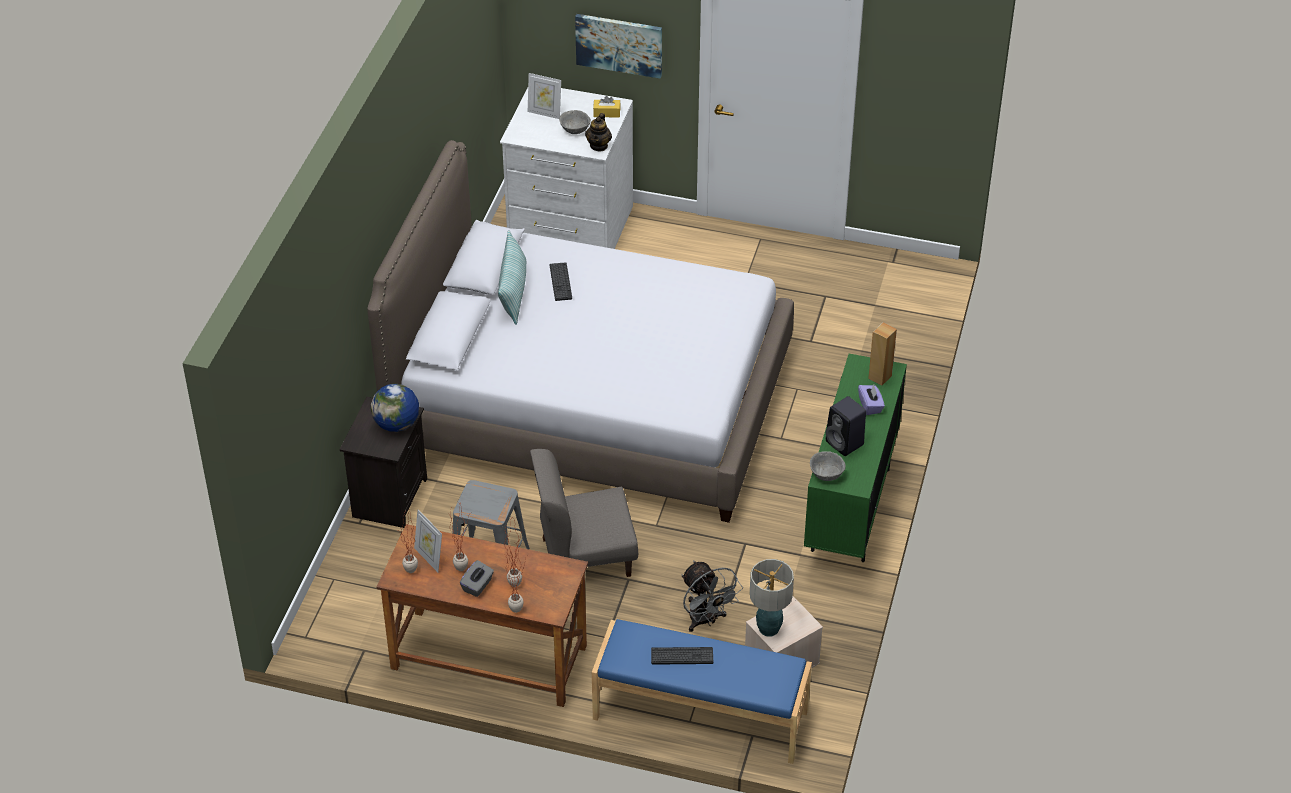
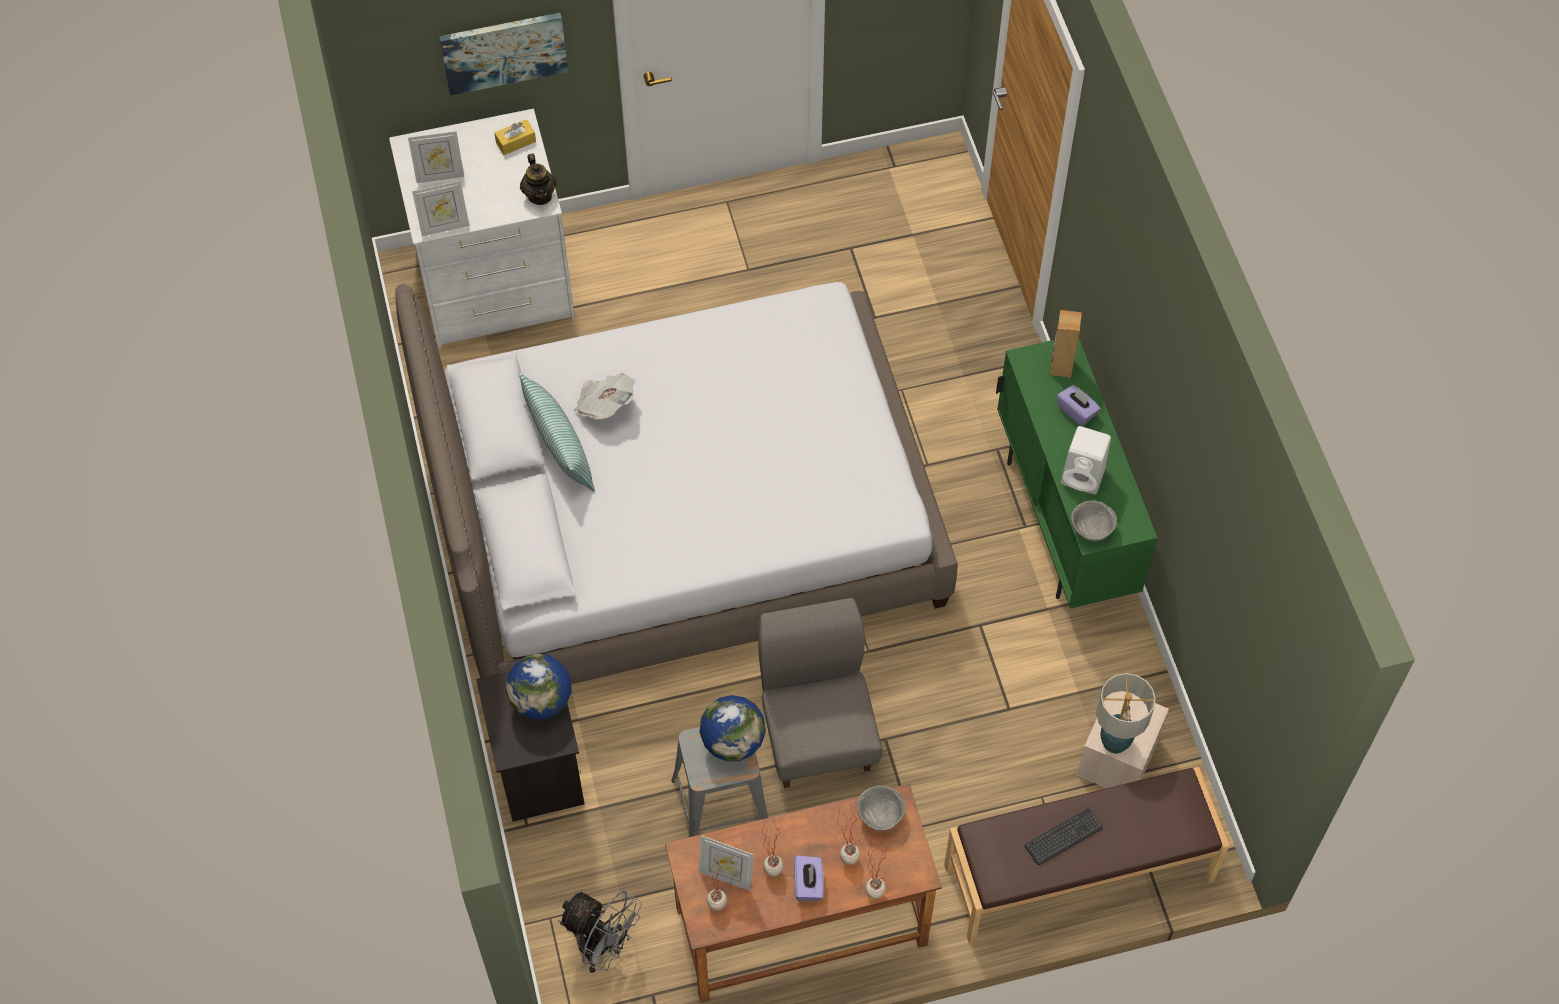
camera: 30 degrees left, 15 degrees up
grey tissue box [460,560,494,597] -> purple tissue box [794,855,824,901]
grey chair [530,449,638,577] -> grey chair turned 120 degrees clockwise [758,598,882,788]
keyboard [550,262,572,301] -> newspaper [574,373,636,419]
grey bowl [560,110,591,134] -> grey bowl moved to [857,785,906,831]
blue bench [592,619,812,764] -> brown bench [944,767,1229,944]
grey fan [681,560,743,632] -> grey fan moved to [558,891,642,973]
black speaker [826,396,866,456] -> white speaker [1061,426,1111,494]
none -> picture frame [412,181,469,236]
none -> globe [700,695,766,762]

